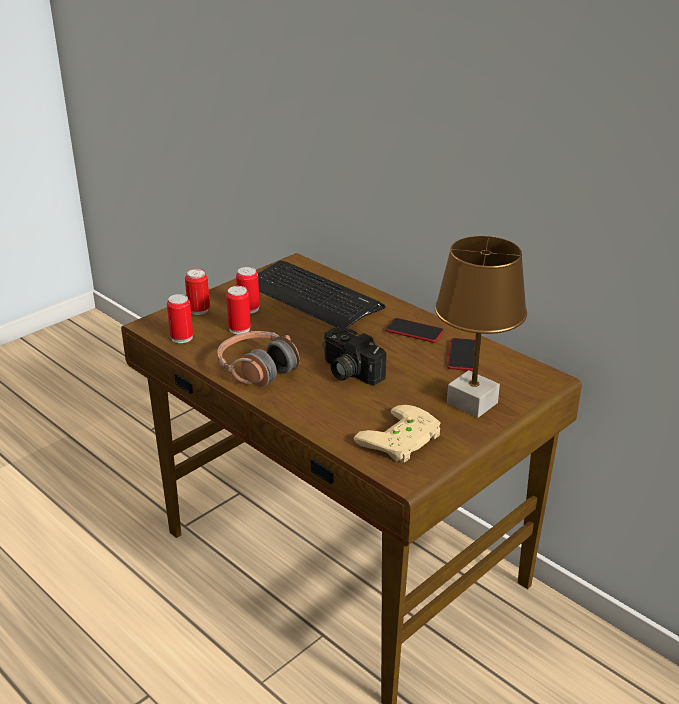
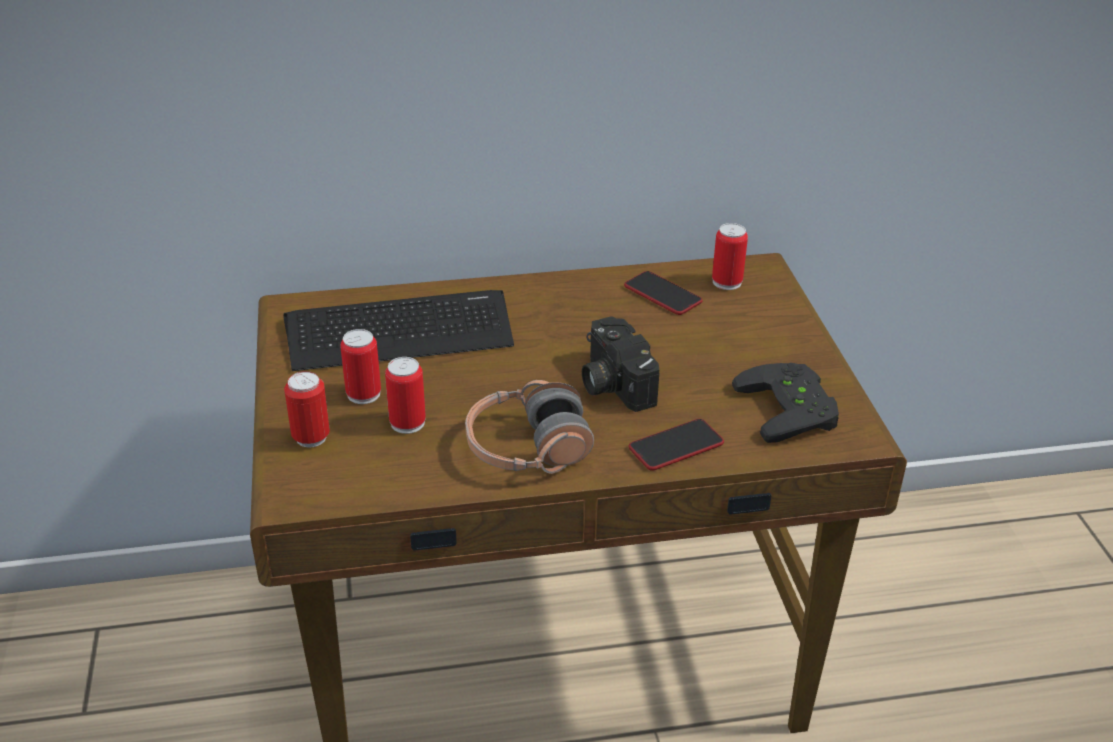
camera: 55 degrees left, 5 degrees up
can [167,294,193,343] -> can moved to [712,223,748,290]
camera [322,327,386,385] -> camera turned 75 degrees clockwise [582,316,659,412]
beige game controller [354,405,441,463] -> black game controller [732,363,839,443]
phone [385,318,444,342] -> phone moved to [628,419,724,471]
brown table lamp [435,236,527,418] -> none

